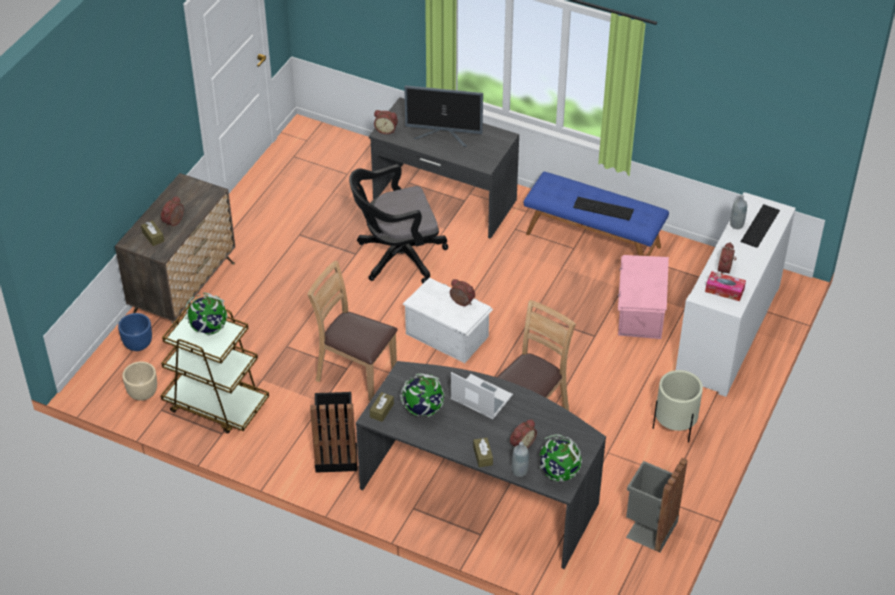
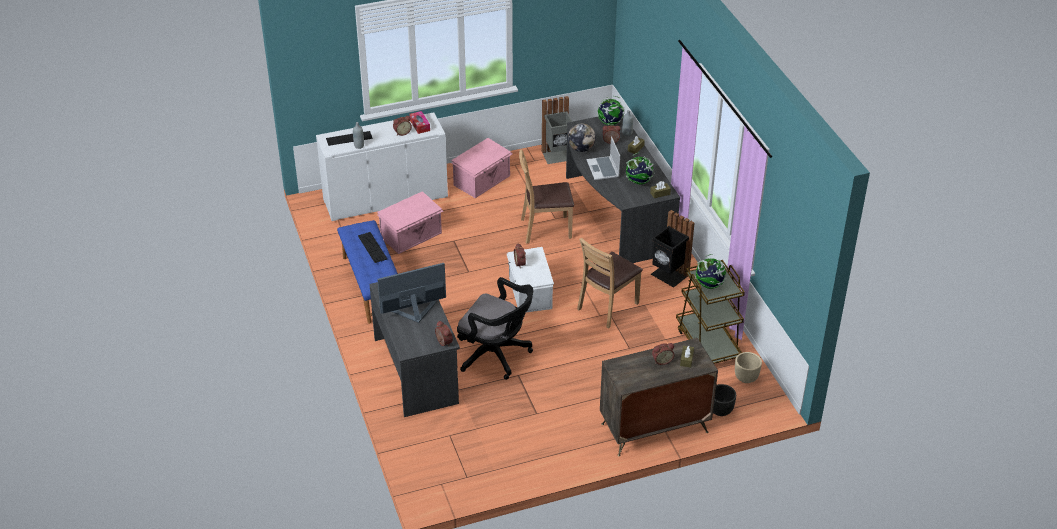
camera: 135 degrees left, 5 degrees down
blue planter [118,313,152,351] -> black planter [713,384,736,416]
brown chair [307,261,398,401] -> brown chair turned 60 degrees clockwise [577,237,643,329]
monitor [404,85,483,147] -> monitor turned 75 degrees counterclockwise [377,263,446,323]
beige planter [653,370,703,443] -> pink storage box [451,138,512,198]
none -> globe [567,123,596,152]

